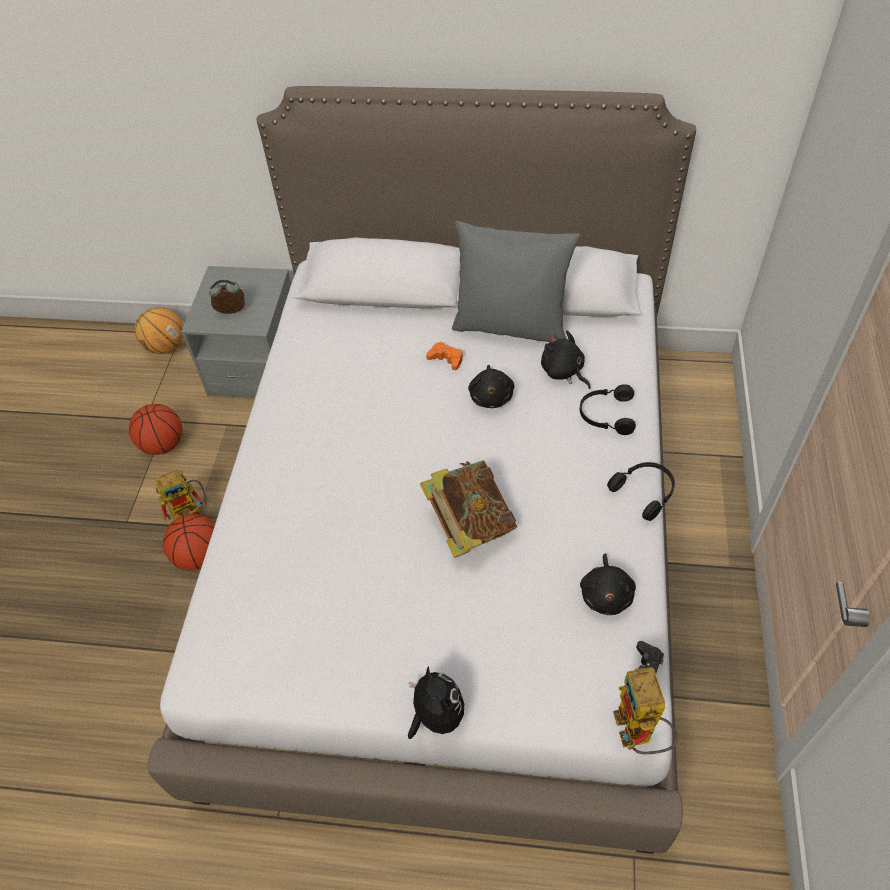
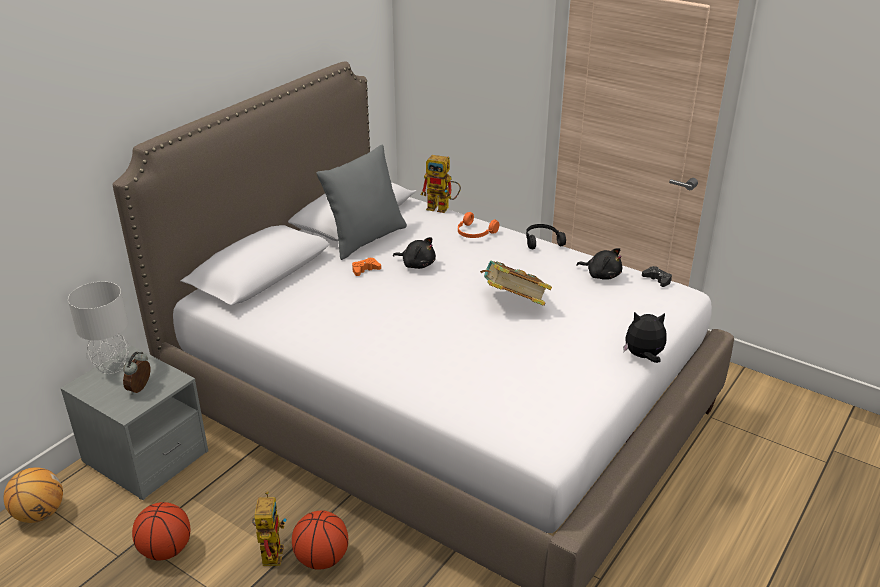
camera: 65 degrees left, 20 degrees down
black plush toy [541,331,590,389] -> none
black headphones [580,384,636,435] -> orange headphones [458,212,499,238]
toy robot [613,667,678,754] -> toy robot moved to [421,155,461,213]
none -> grey table lamp [68,282,129,374]

